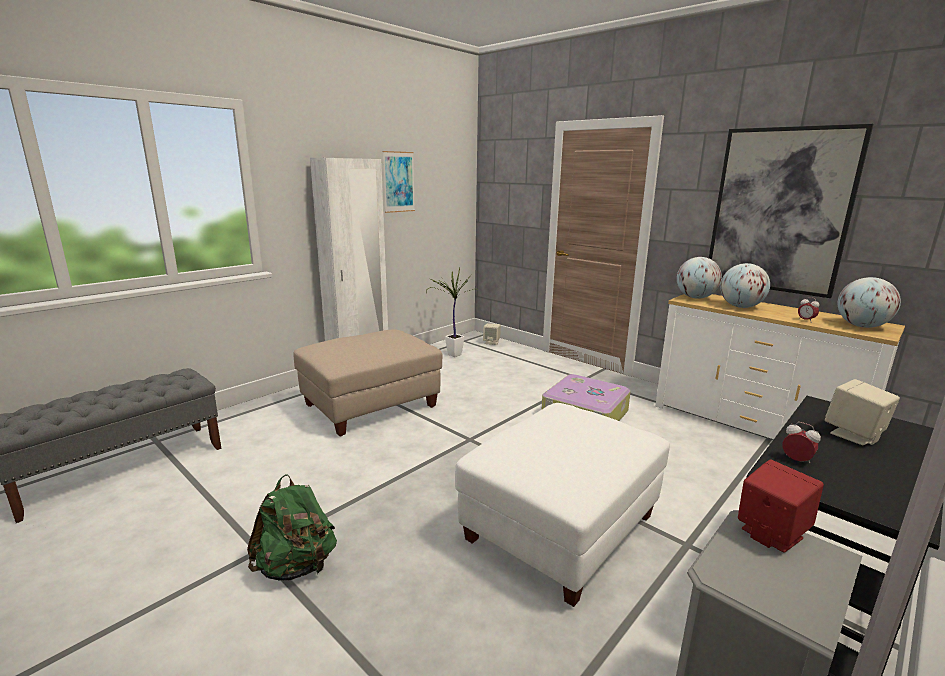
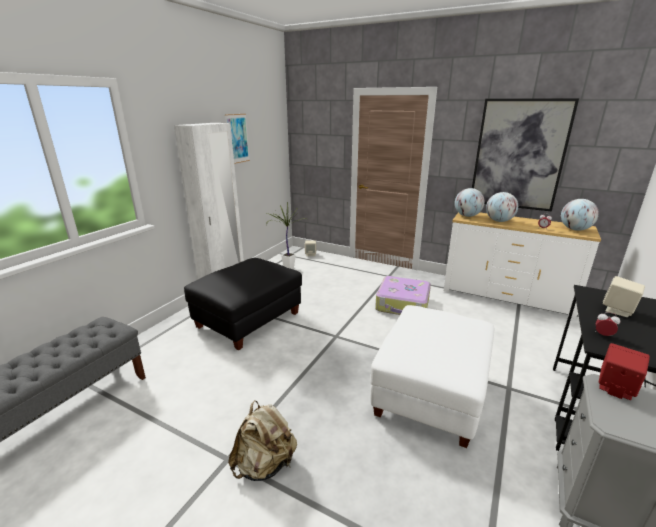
camera: 15 degrees left, 5 degrees up
green backpack [247,474,337,581] -> beige backpack [228,400,297,481]
beige ottoman [293,329,443,436] -> black ottoman [184,258,302,350]

